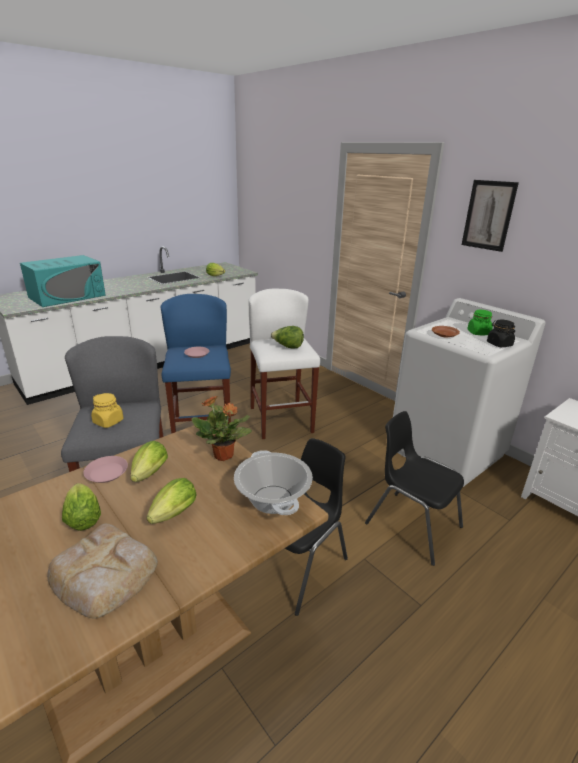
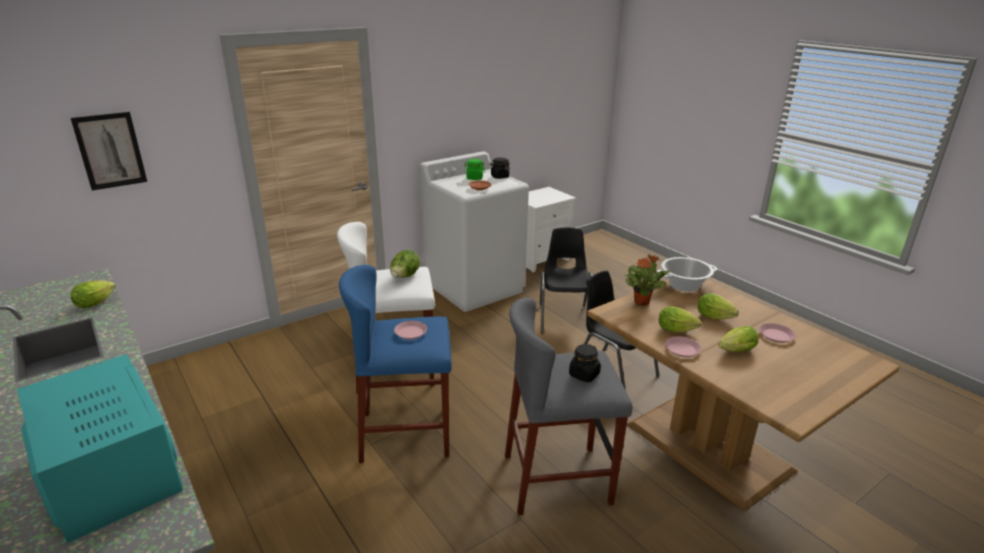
camera: 85 degrees left, 0 degrees up
bread [47,523,158,618] -> pink plate [759,323,795,343]
yellow jar [91,393,123,428] -> black jar [569,344,601,382]
black chair [365,411,464,566] -> black chair turned 135 degrees clockwise [540,228,593,334]
picture [462,180,519,252] -> picture moved to [71,112,147,191]

